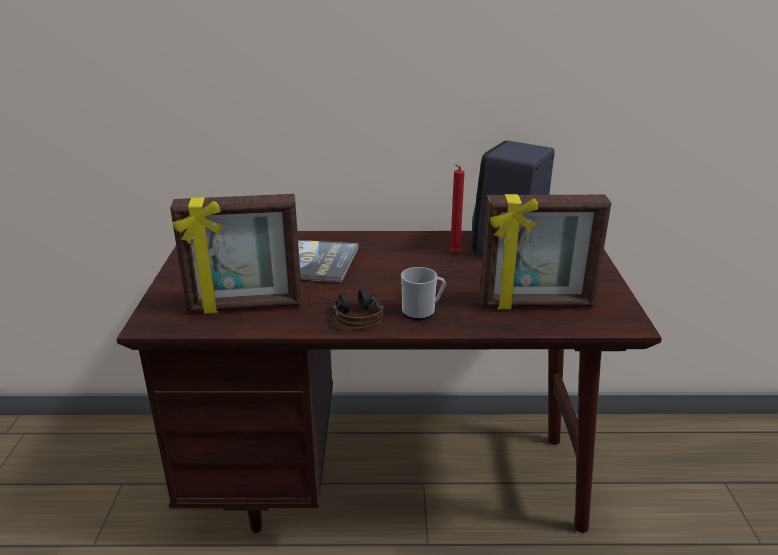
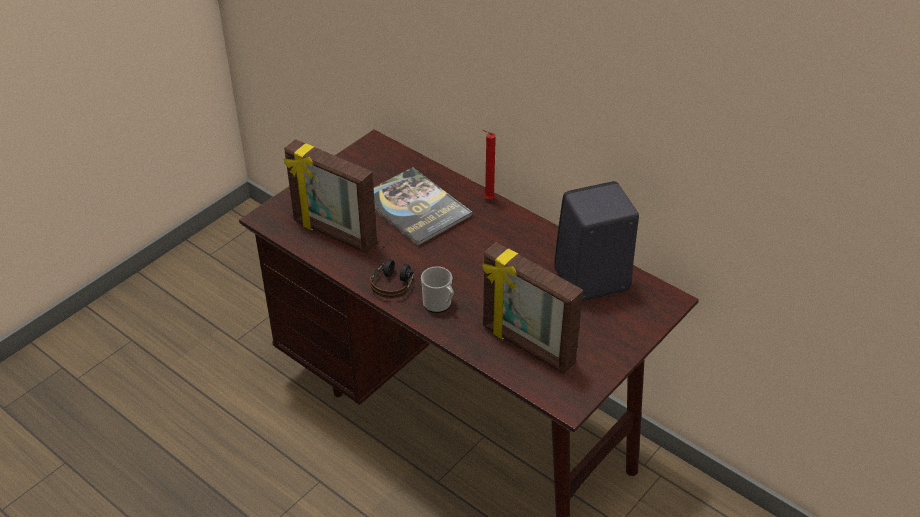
camera: 40 degrees right, 15 degrees up
red candle [449,164,464,254] -> red candle moved to [483,130,496,200]

